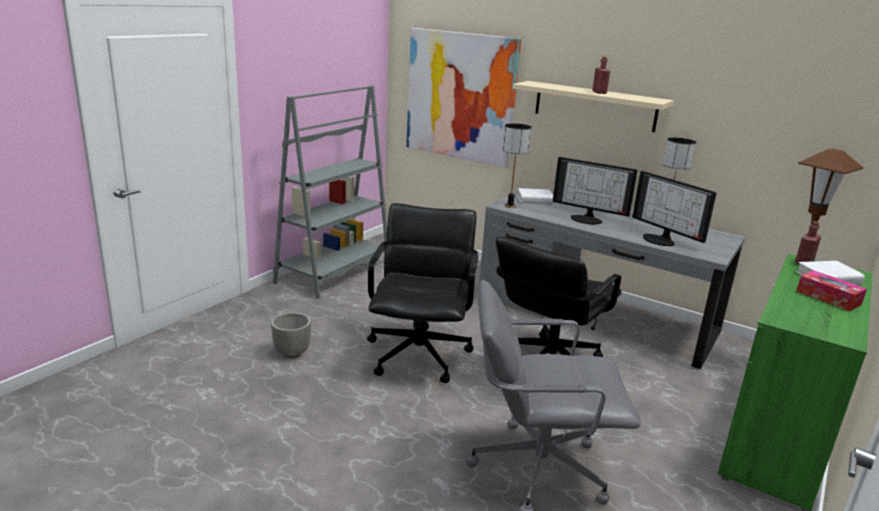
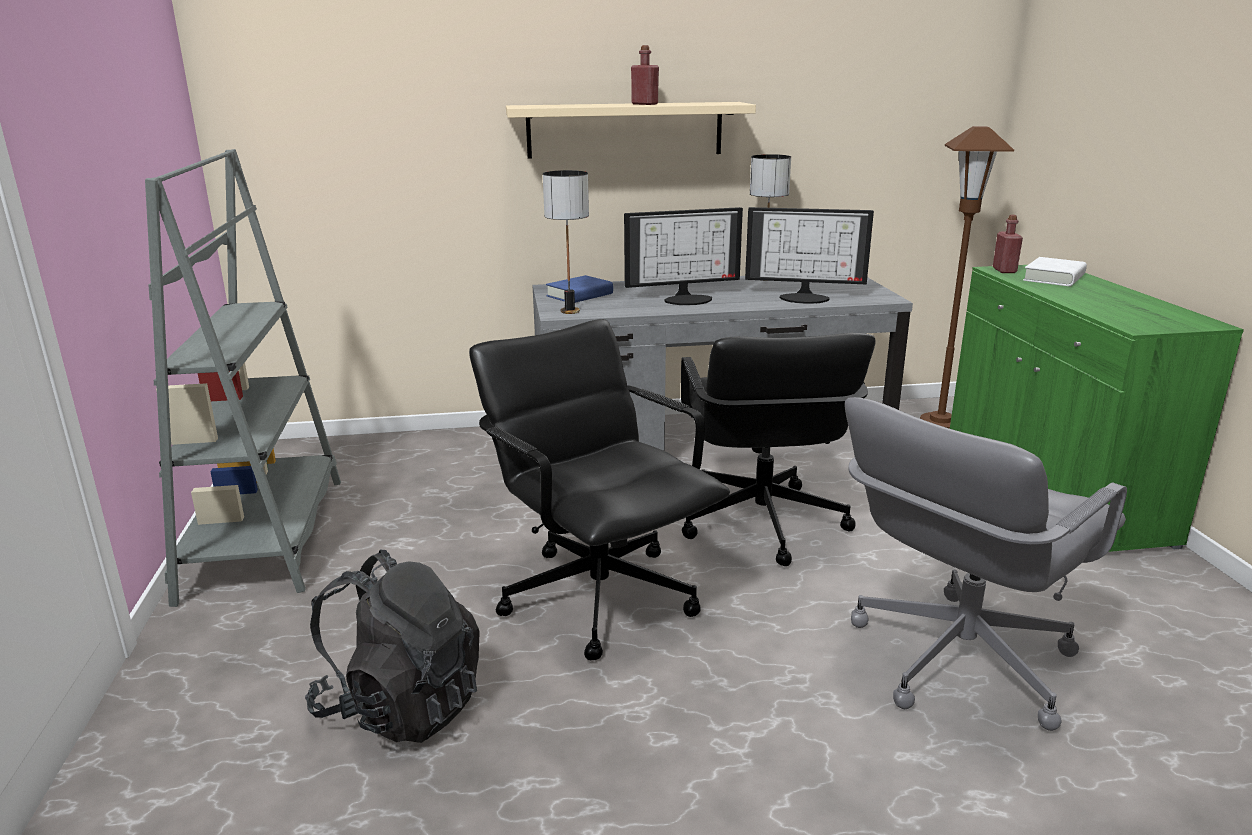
camera: 40 degrees left, 0 degrees up
planter [271,312,311,358] -> black backpack [305,550,480,743]
picture [406,28,521,168] -> none
white book [517,188,554,204] -> blue book [546,275,613,303]
tissue box [797,270,867,311] -> none

